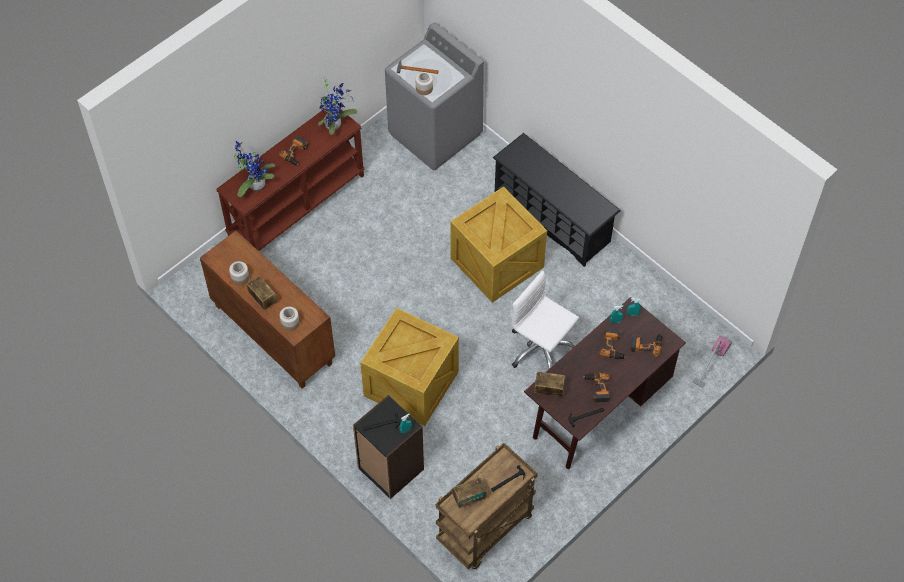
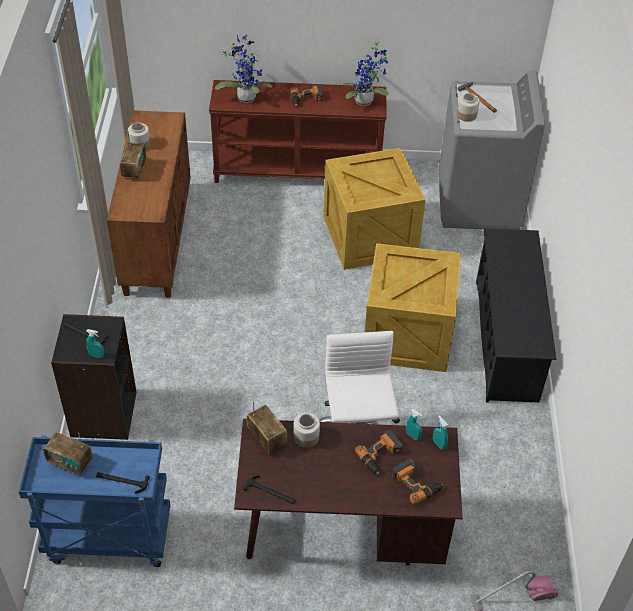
camera: 45 degrees right, 10 degrees down
jar [280,307,300,331] -> jar moved to [293,412,320,448]
crate [360,308,459,426] -> crate moved to [324,148,426,270]
brown cart [436,443,538,570] -> blue cart [19,435,171,567]
power drill [584,373,610,403] -> none

